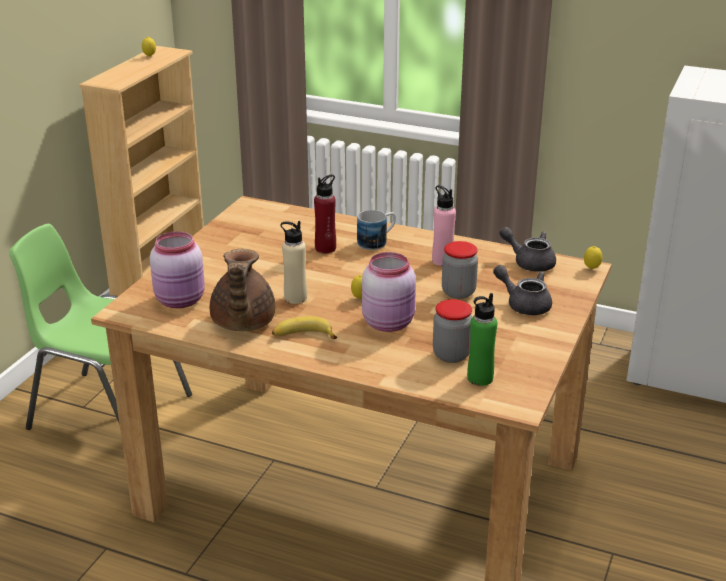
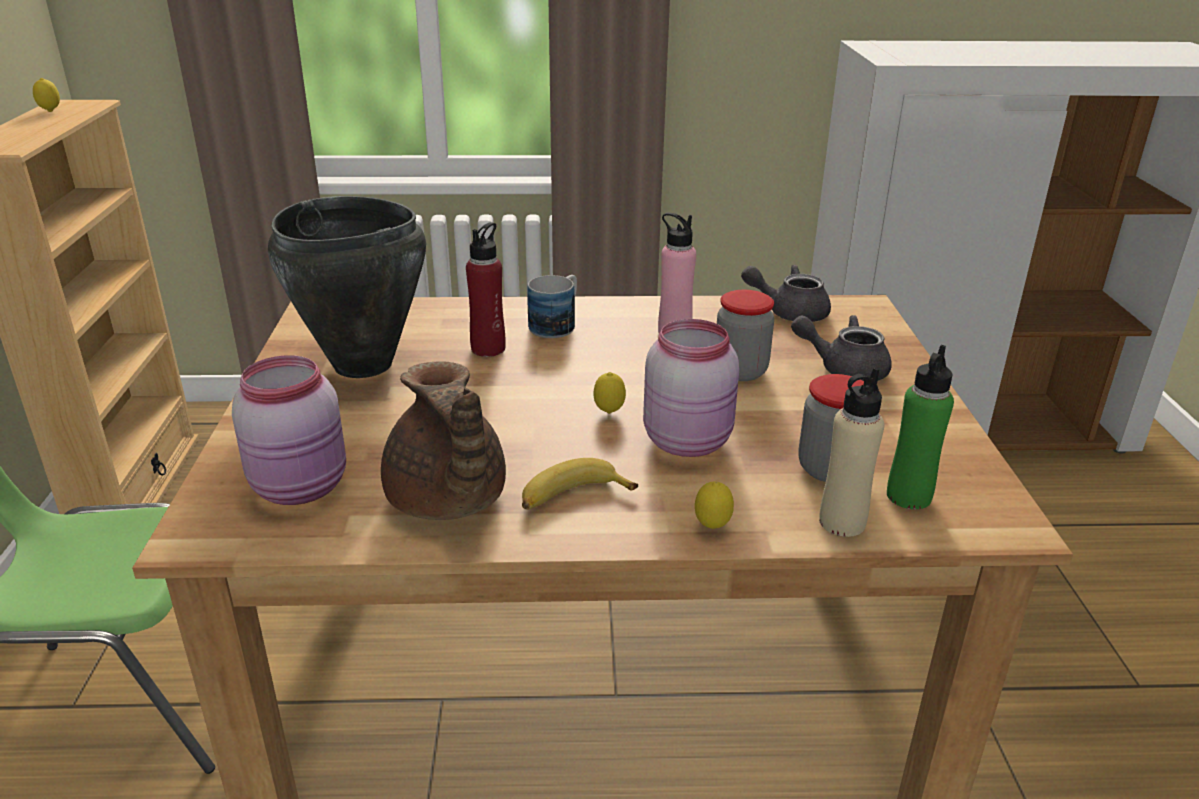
camera: 25 degrees left, 0 degrees up
beige bottle [280,221,307,304] -> beige bottle moved to [819,368,884,537]
lemon [584,246,602,269] -> lemon moved to [695,481,734,529]
none -> black cooking pot [268,196,426,378]

